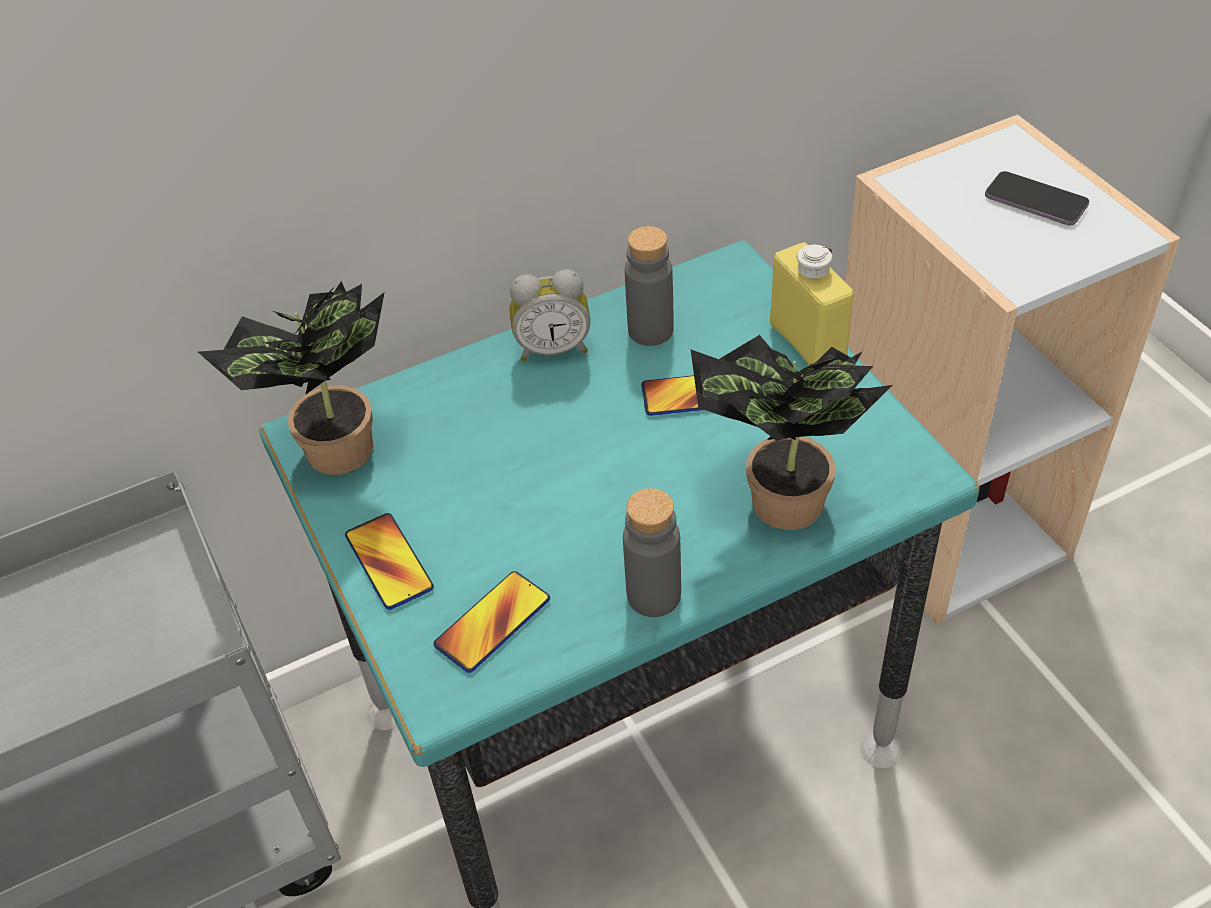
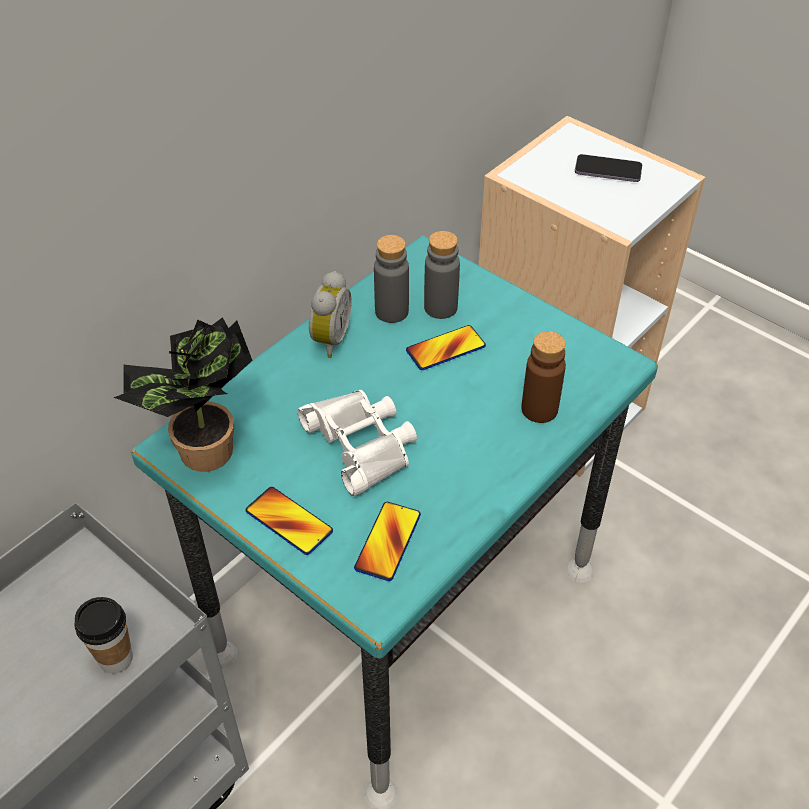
camera: 25 degrees left, 0 degrees up
alarm clock [510,269,590,361] -> alarm clock turned 45 degrees counterclockwise [309,271,352,358]
grey bottle [623,488,681,617] -> grey bottle moved to [424,231,460,319]
potted plant [691,335,893,530] -> brown bottle [521,331,566,423]
yellow bottle [770,243,854,365] -> none
none -> cup [75,597,133,674]
none -> white binoculars [297,390,417,496]

